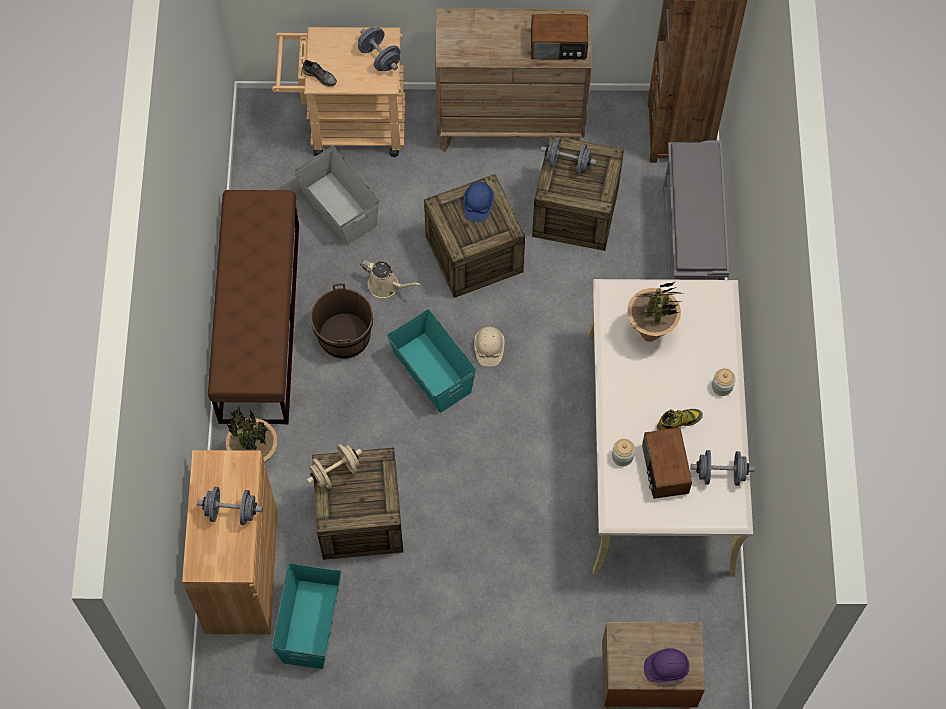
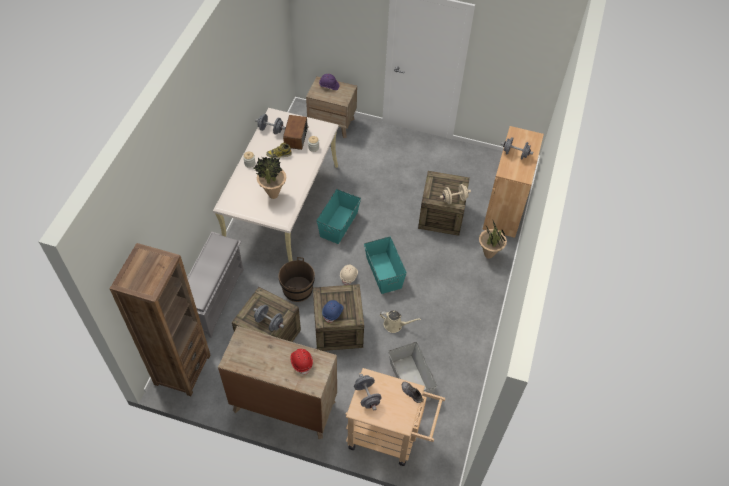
camera: 165 degrees left, 10 degrees down
brown bench [208,190,299,424] -> none
turquoise storage box [271,563,342,669] -> turquoise storage box moved to [316,189,361,244]
brown bucket [311,284,373,359] -> brown bucket moved to [279,257,315,302]
beige watering can [360,260,421,298] -> beige watering can turned 150 degrees clockwise [380,310,421,333]
radio [531,14,588,60] -> none
none -> red hard hat [290,349,313,374]

